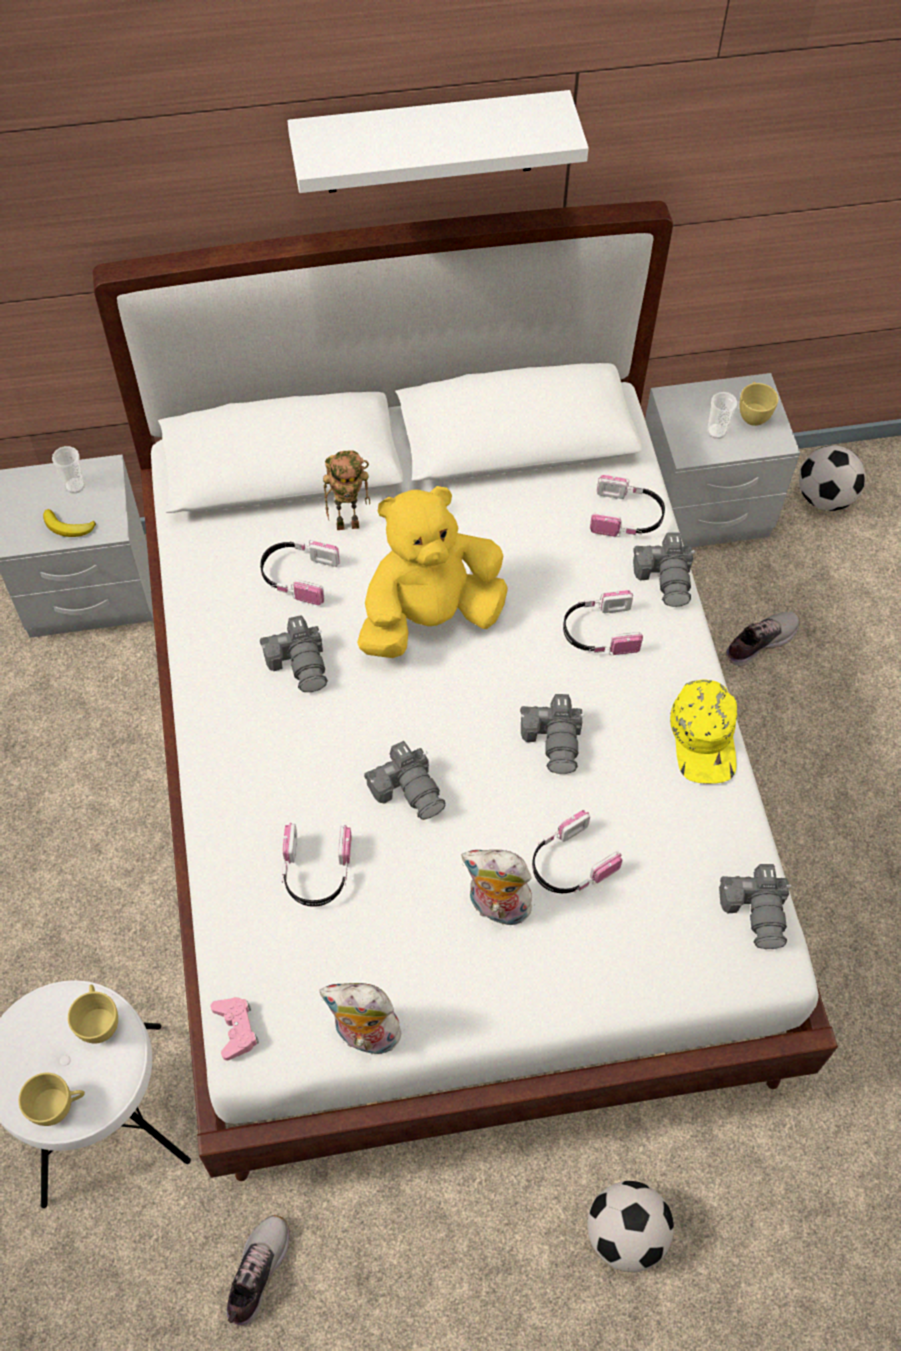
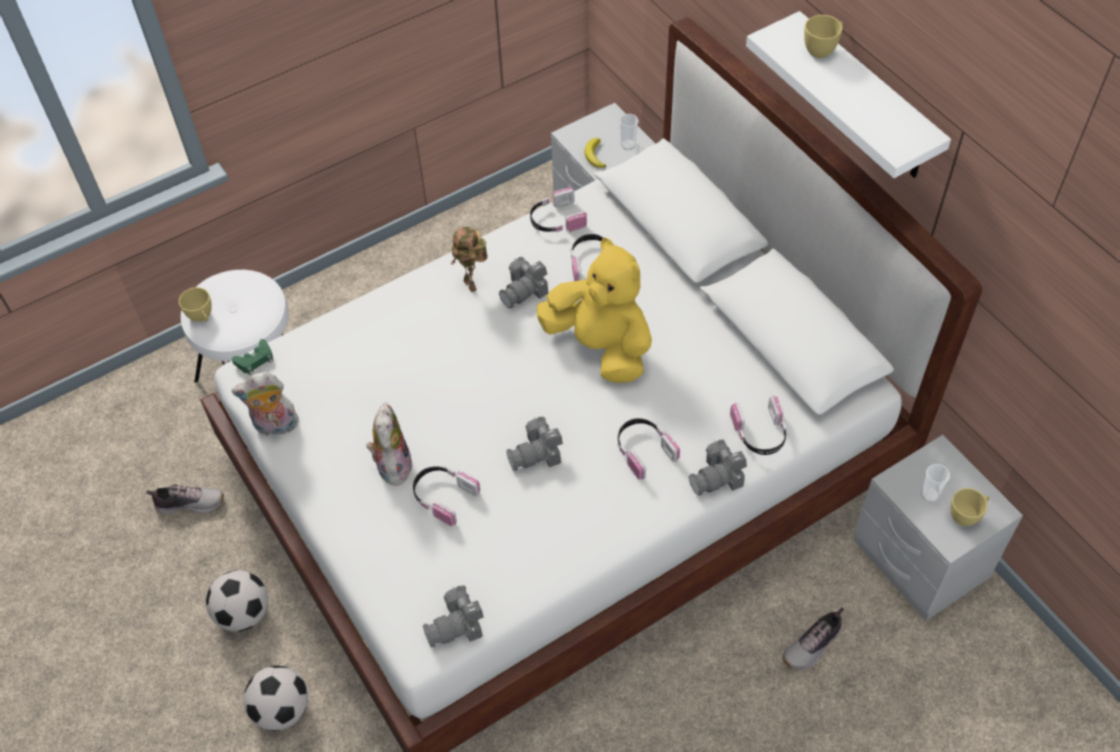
camera: 70 degrees right, 5 degrees down
yellow cup [68,984,118,1044] -> yellow cup moved to [804,15,844,58]
pink game controller [210,997,259,1061] -> green game controller [232,339,273,375]
headphones [282,823,352,907] -> headphones moved to [530,187,587,233]
plush toy [320,983,404,1059] -> plush toy turned 90 degrees counterclockwise [231,372,300,438]
toy robot [323,450,370,530] -> toy robot moved to [451,227,488,292]
camera [364,741,445,820] -> none
yellow cap [670,679,737,784] -> none
shoe [726,612,800,666] -> shoe turned 105 degrees clockwise [782,607,844,670]
football [799,445,865,511] -> football moved to [206,570,268,632]

